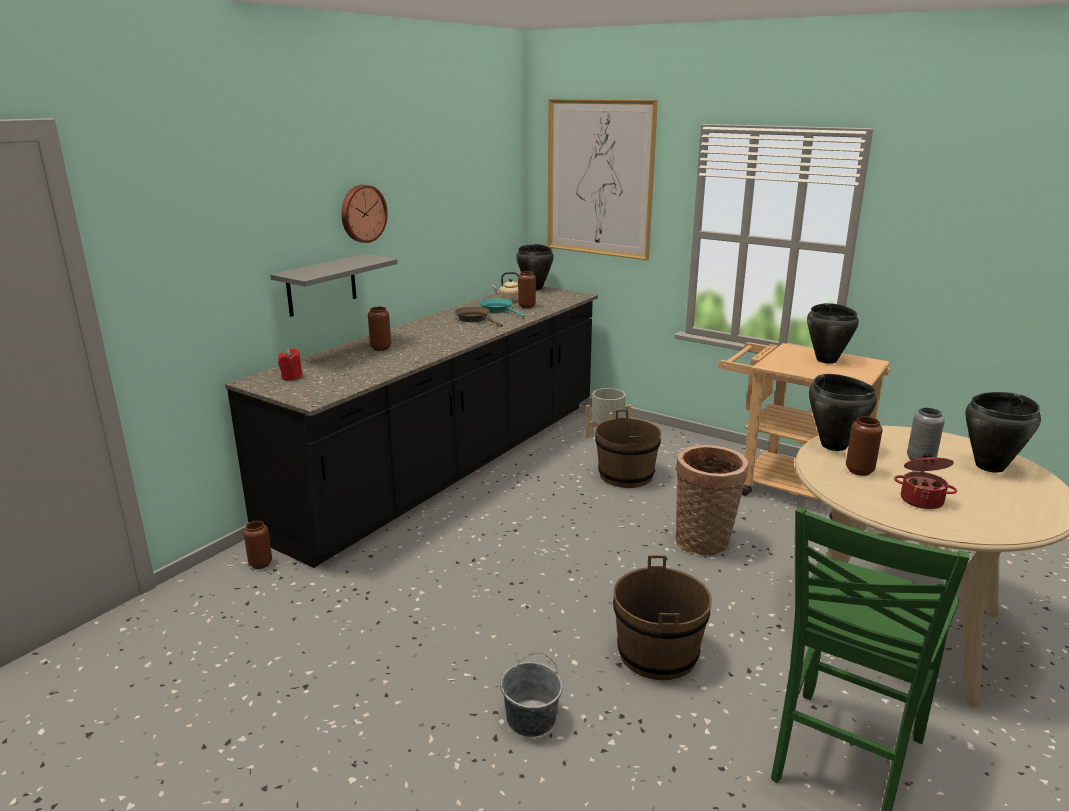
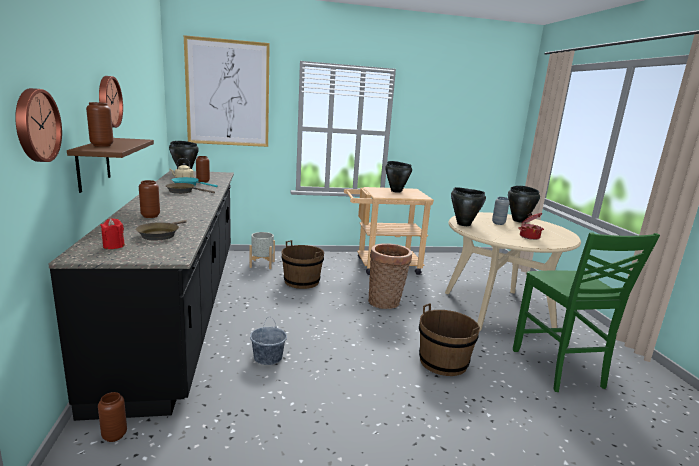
camera: 45 degrees left, 5 degrees down
grey shelf [270,254,397,317] -> brown shelf [67,138,154,193]
grey bucket [500,653,563,737] -> grey bucket moved to [250,317,287,365]
brown vase [846,416,883,476] -> brown vase moved to [86,102,114,147]
none -> wall clock [15,88,62,162]
none -> brown frying pan [136,220,187,240]

